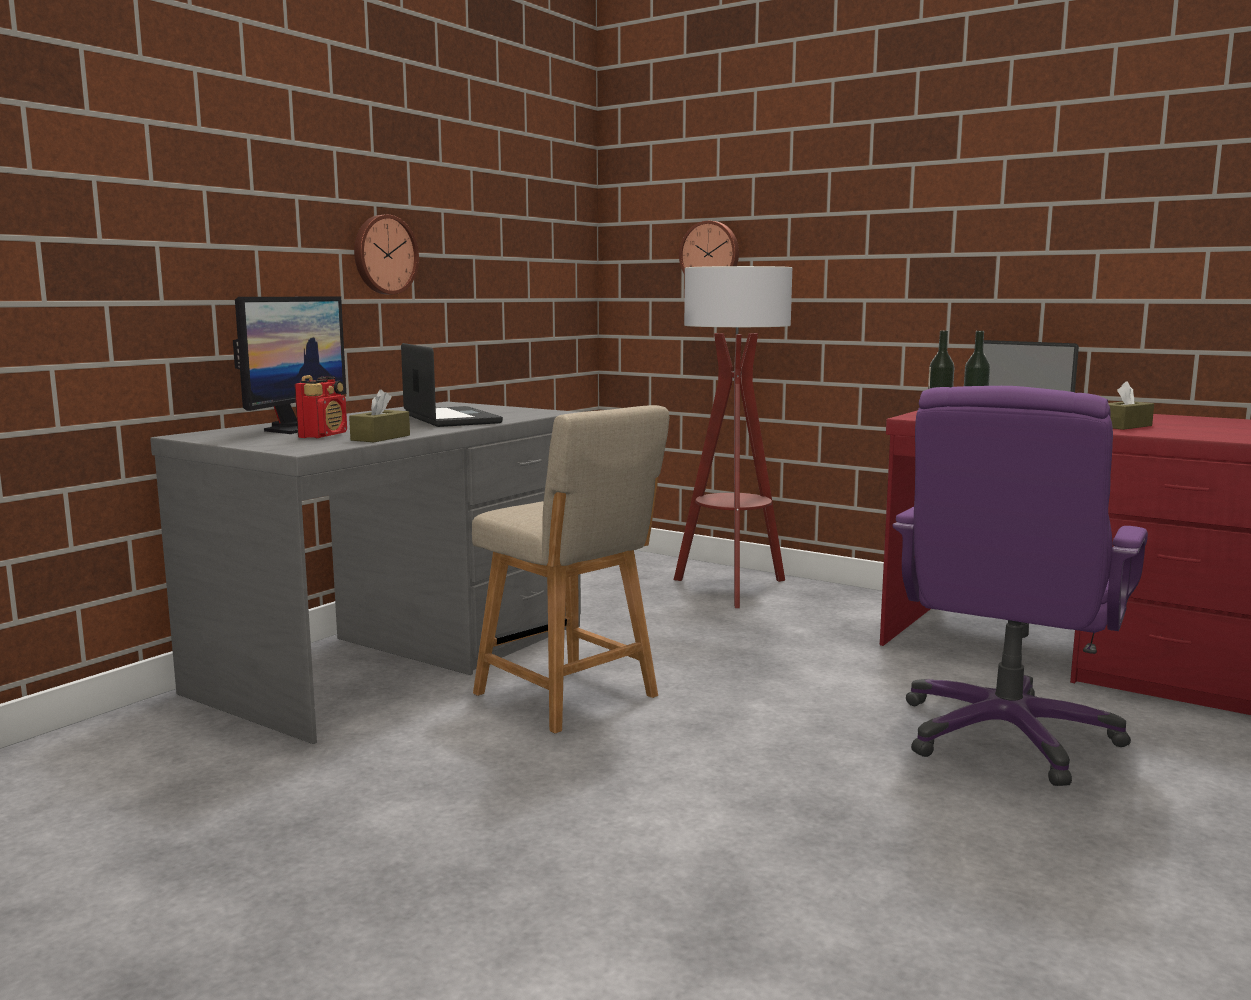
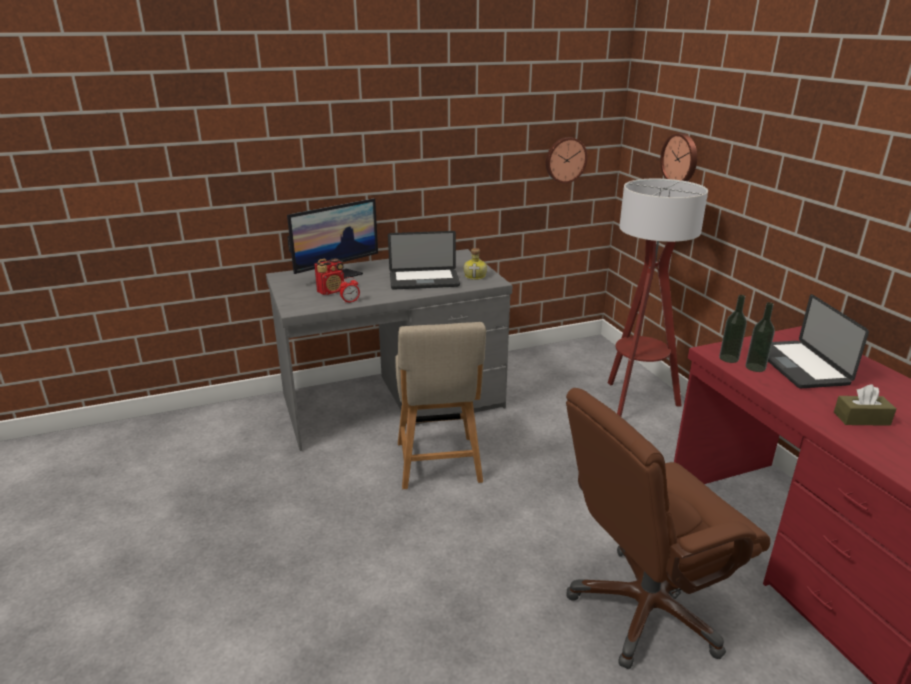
camera: 35 degrees right, 15 degrees up
brown tissue box [349,389,410,442] -> alarm clock [340,277,360,303]
wall clock [354,215,419,294] -> wall clock moved to [546,137,588,183]
laptop [401,343,503,427] -> laptop turned 75 degrees clockwise [388,231,460,290]
purple office chair [892,386,1148,786] -> brown office chair [566,388,771,669]
none -> bottle [463,248,487,280]

